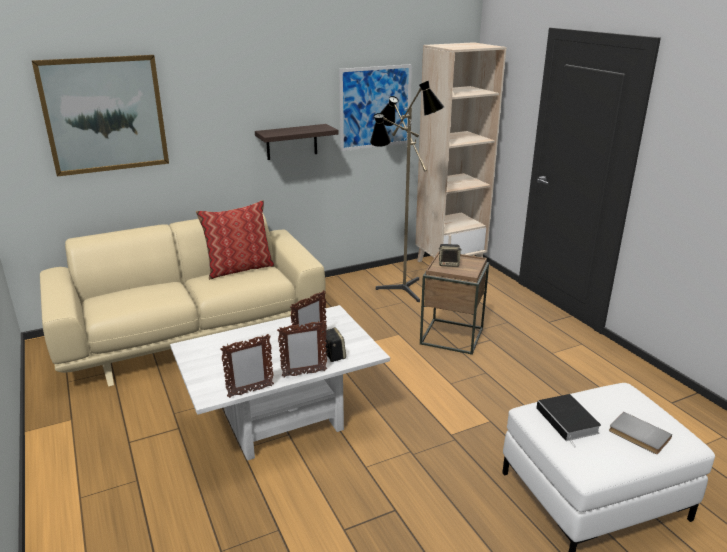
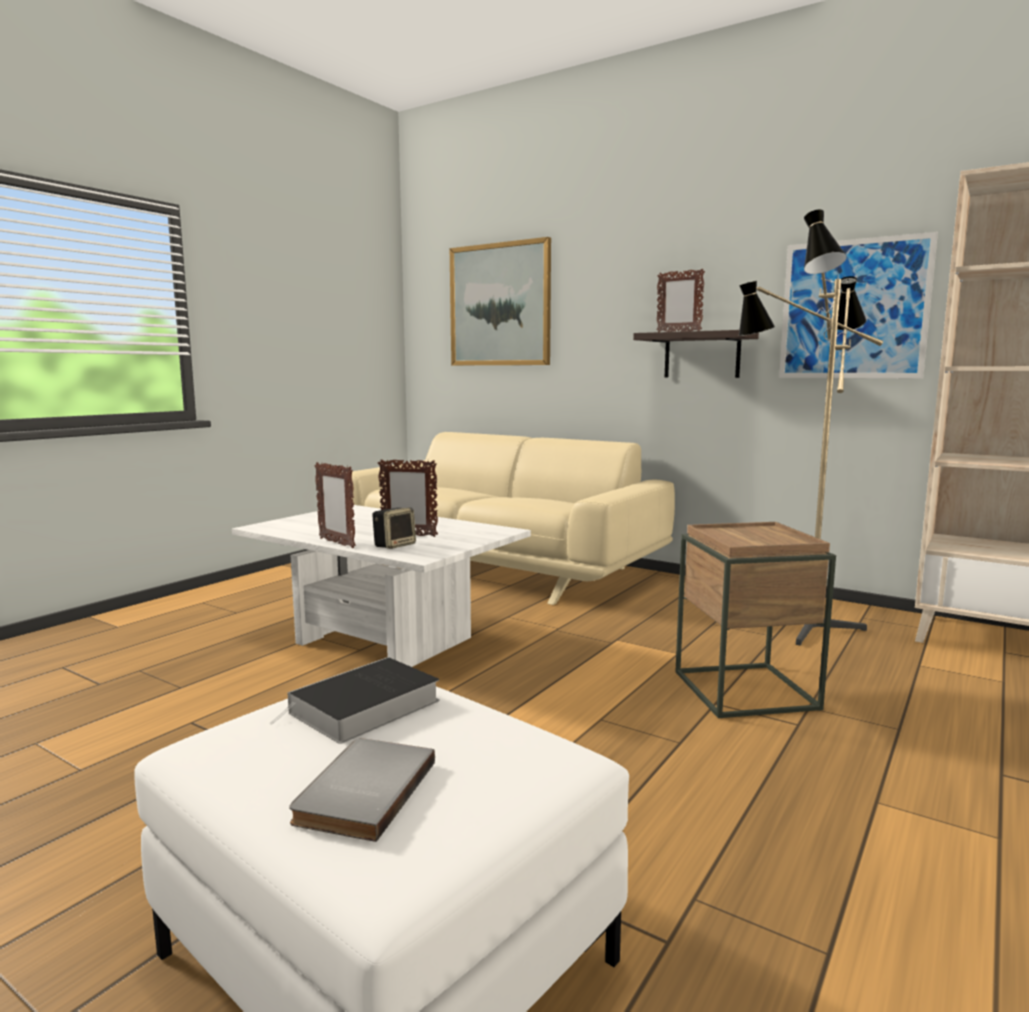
camera: 60 degrees right, 15 degrees down
pillow [196,200,275,280] -> none
picture frame [220,334,274,398] -> picture frame moved to [657,269,705,332]
speaker [439,244,462,267] -> none

